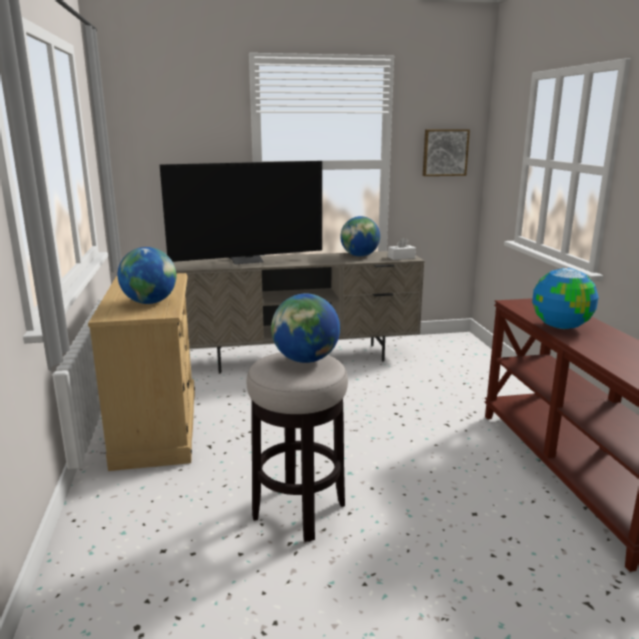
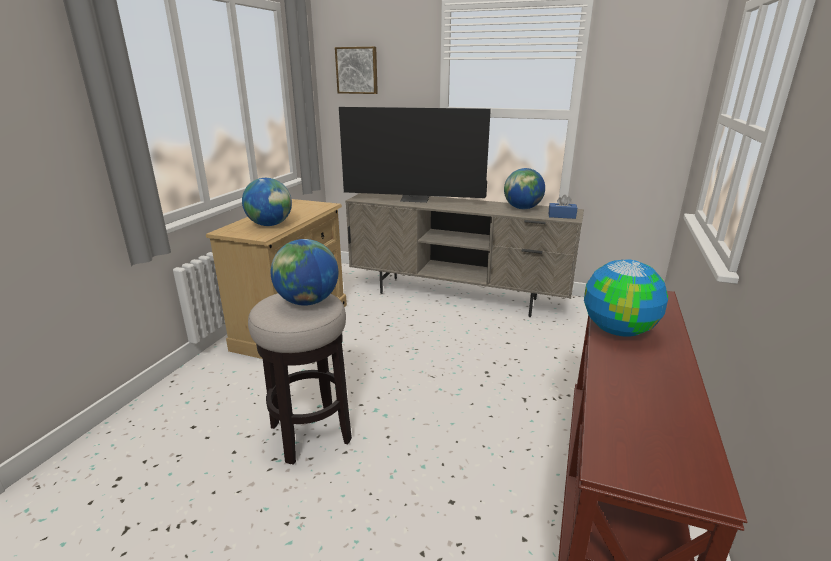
camera: 30 degrees right, 5 degrees up
white tissue box [388,237,416,260] -> blue tissue box [548,195,577,219]
picture [423,129,470,176] -> picture moved to [335,47,378,94]

